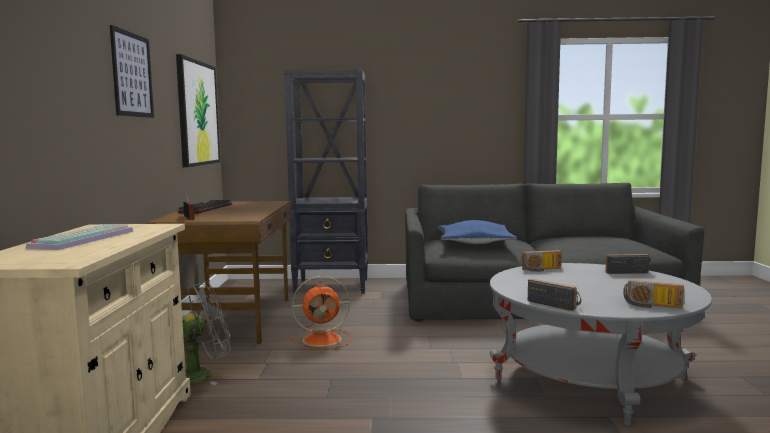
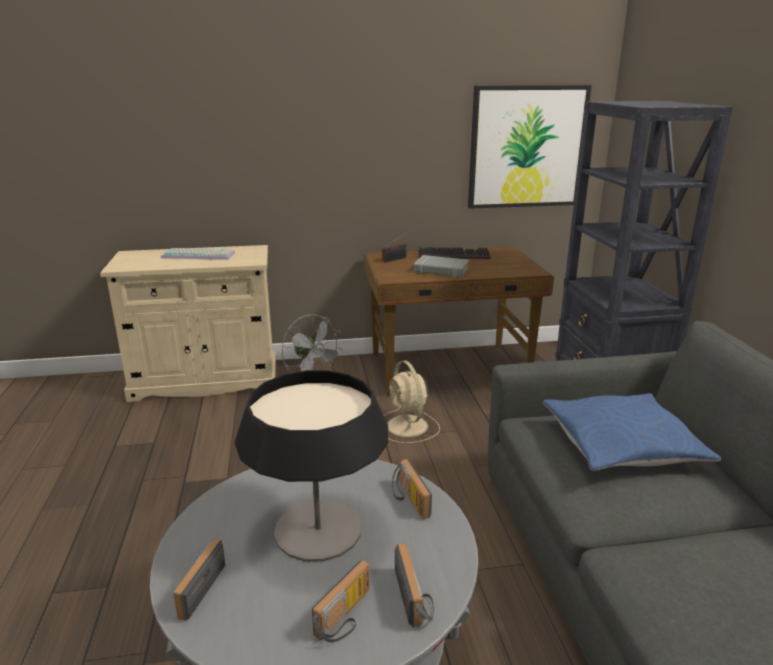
camera: 80 degrees right, 15 degrees up
picture [110,25,154,118] -> none
orange fan [291,276,351,350] -> beige fan [384,361,440,443]
radio [528,279,581,311] -> radio moved to [312,560,370,643]
none -> table lamp [235,370,388,562]
none -> grey book [414,255,470,277]

